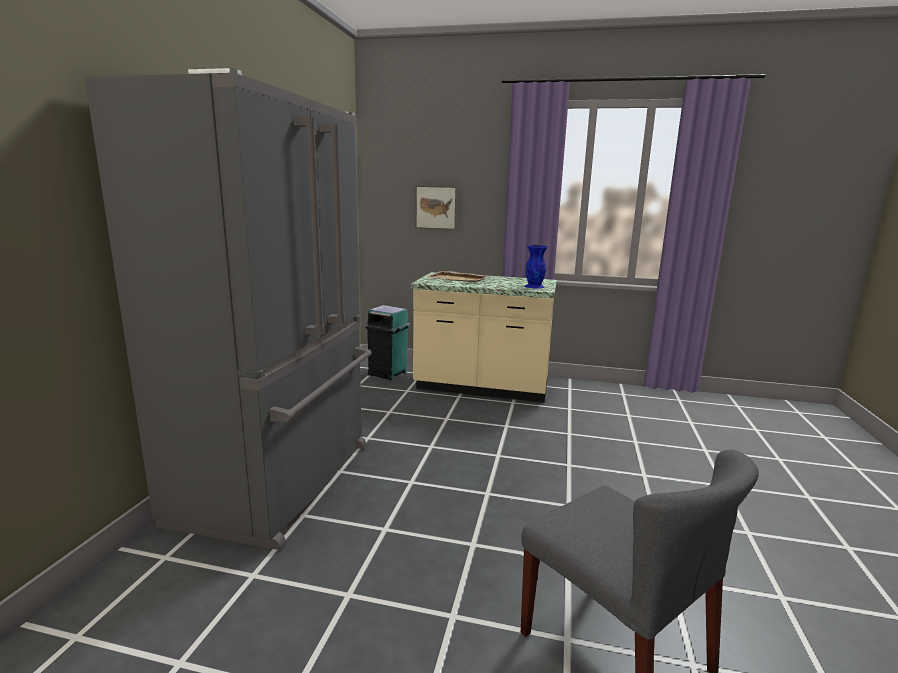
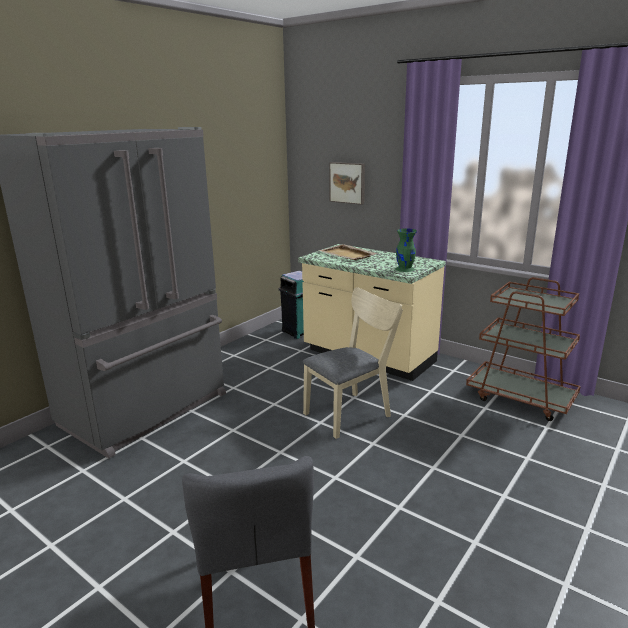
camera: 25 degrees right, 5 degrees up
blue vase [525,245,547,289] -> green vase [395,228,417,272]
none -> beige chair [303,287,403,439]
none -> brown cart [466,277,581,421]

